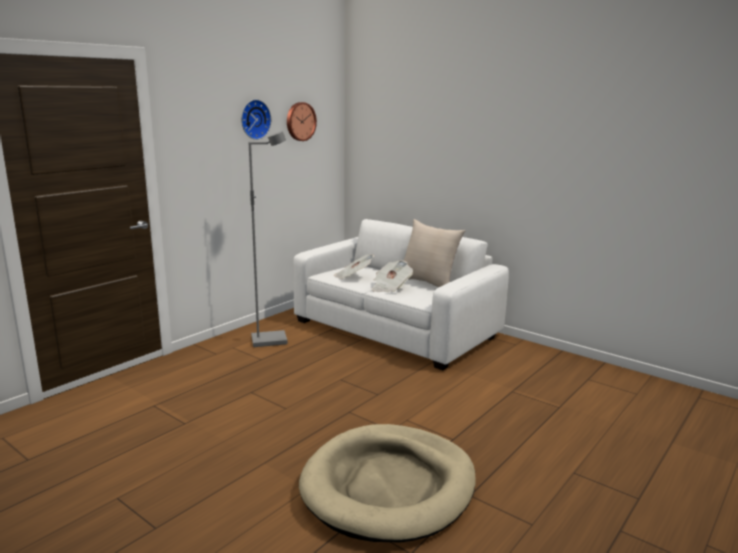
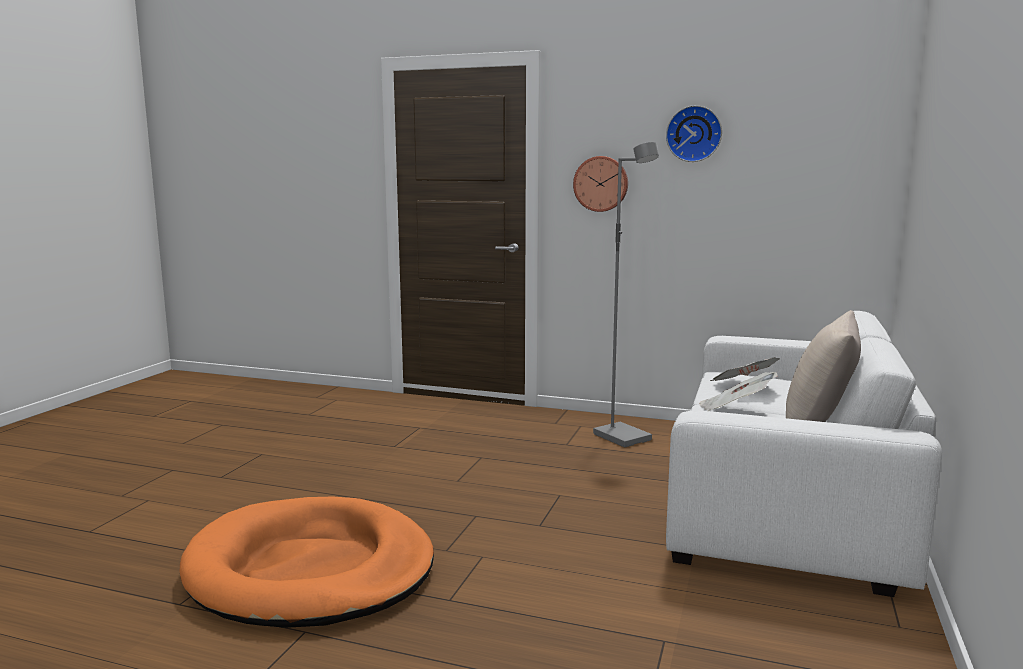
camera: 70 degrees right, 5 degrees down
wall clock [287,102,317,141] -> wall clock moved to [573,156,628,212]
beige dog bed [299,424,476,542] -> orange dog bed [180,497,434,628]

